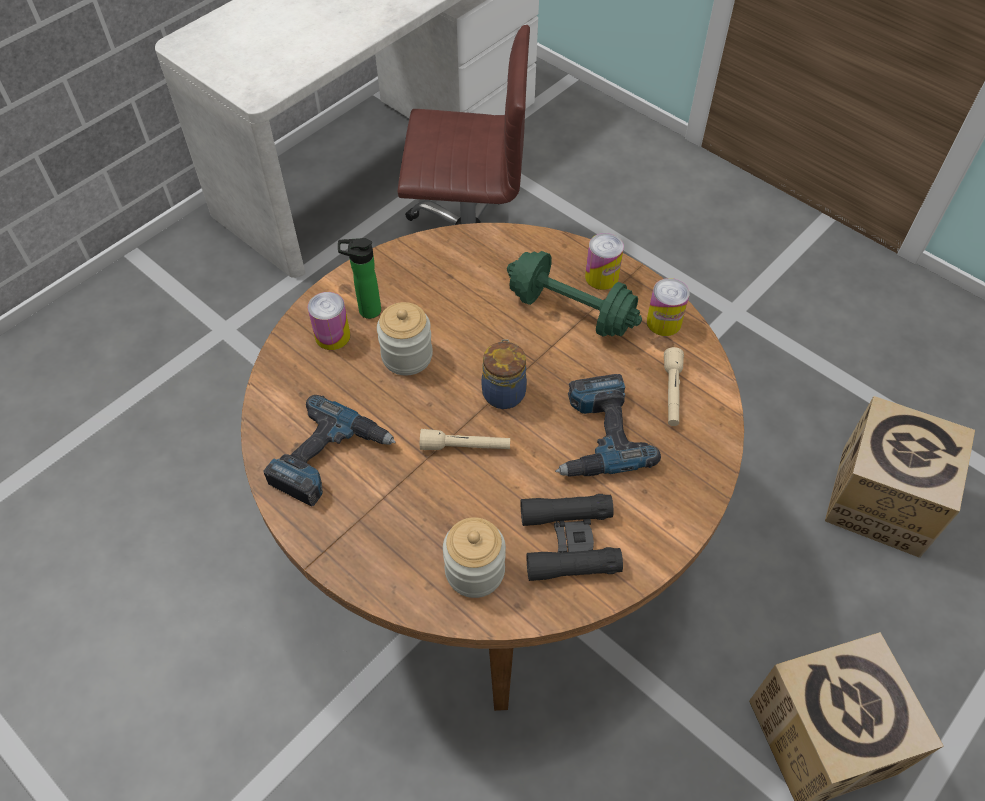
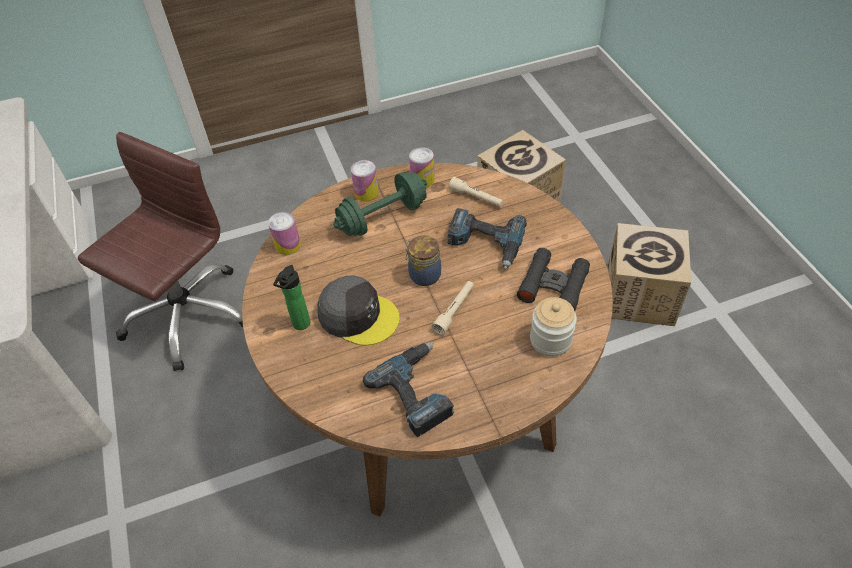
camera: 60 degrees left, 5 degrees down
can [308,292,350,350] -> can moved to [268,212,301,255]
jar [377,302,433,375] -> grey cap [318,275,400,346]

